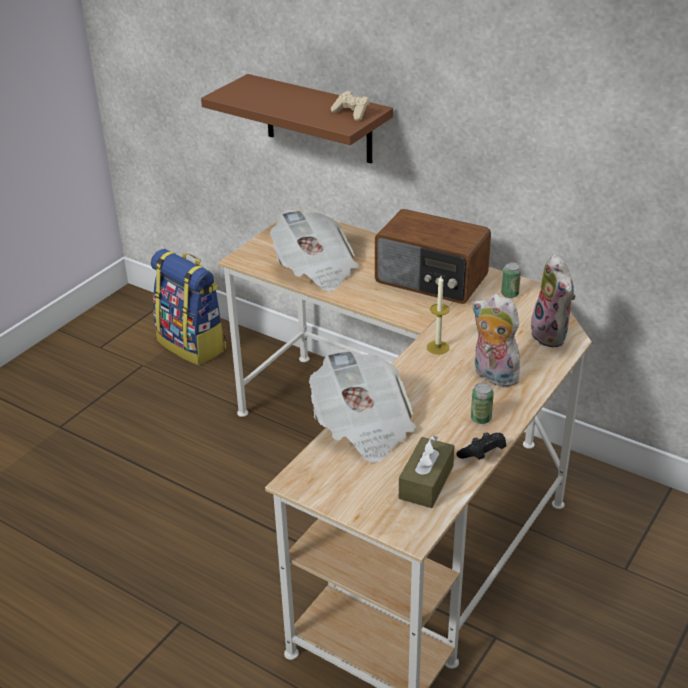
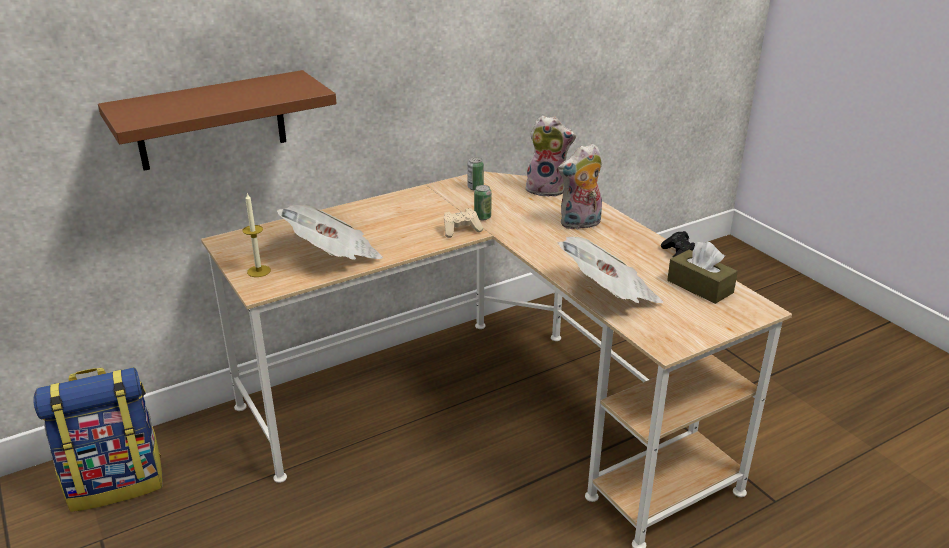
camera: 65 degrees left, 5 degrees down
beige game controller [331,91,370,121] -> beige game controller moved to [444,208,483,238]
radio [375,209,491,304] -> none
candle [427,276,450,354] -> candle moved to [243,193,271,277]
can [471,383,494,424] -> can moved to [474,185,492,220]

